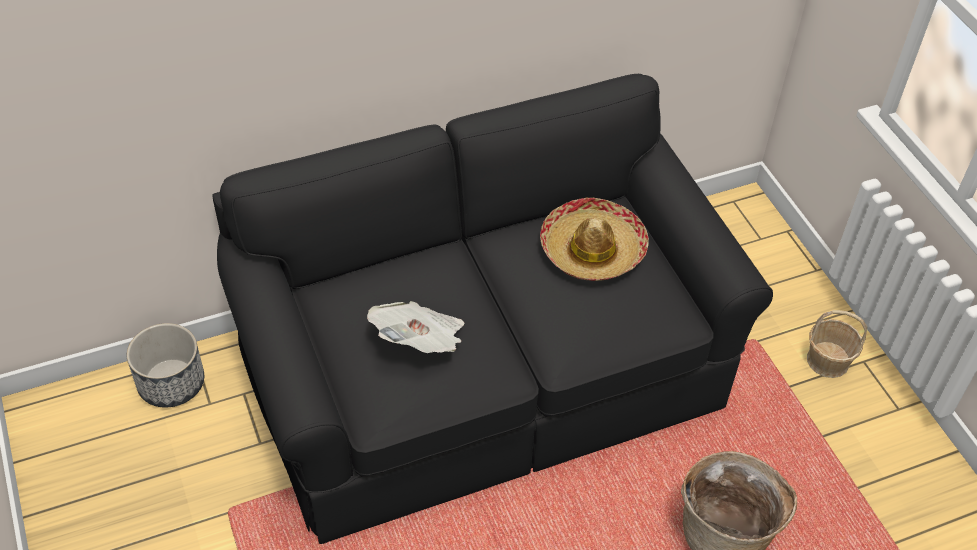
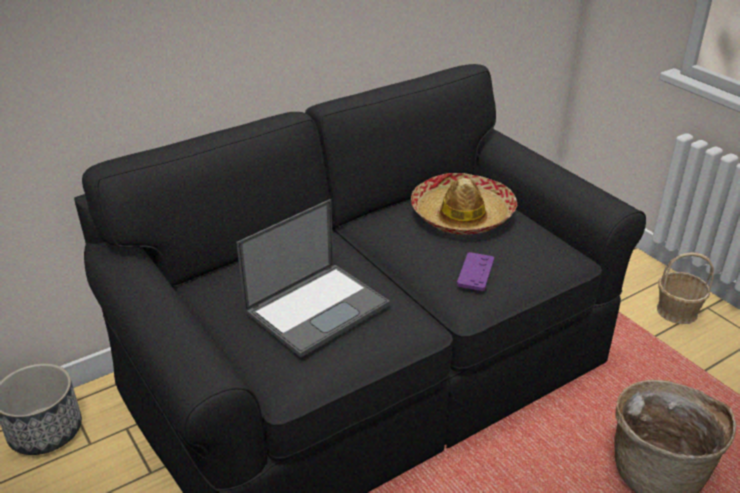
camera: 10 degrees left, 15 degrees down
newspaper [367,301,464,353] -> laptop [236,199,390,358]
none -> purple game controller [457,252,494,291]

